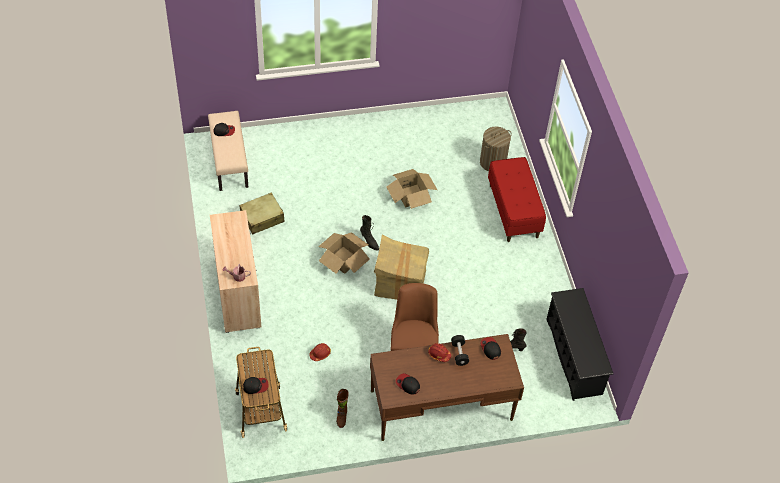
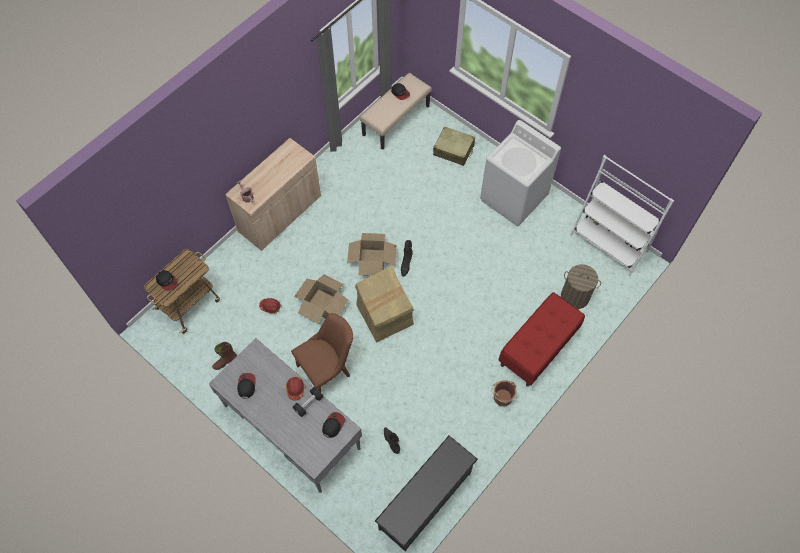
camera: 55 degrees right, 10 degrees up
beige suitcase [239,192,285,235] -> beige suitcase moved to [433,127,475,166]
brown desk [370,334,524,441] -> grey desk [209,338,362,493]
cardboard box [386,169,437,209] -> cardboard box moved to [294,274,348,324]
none -> white washing machine [480,120,561,226]
none -> brown bucket [491,380,517,407]
none -> white bookcase [570,155,674,276]

